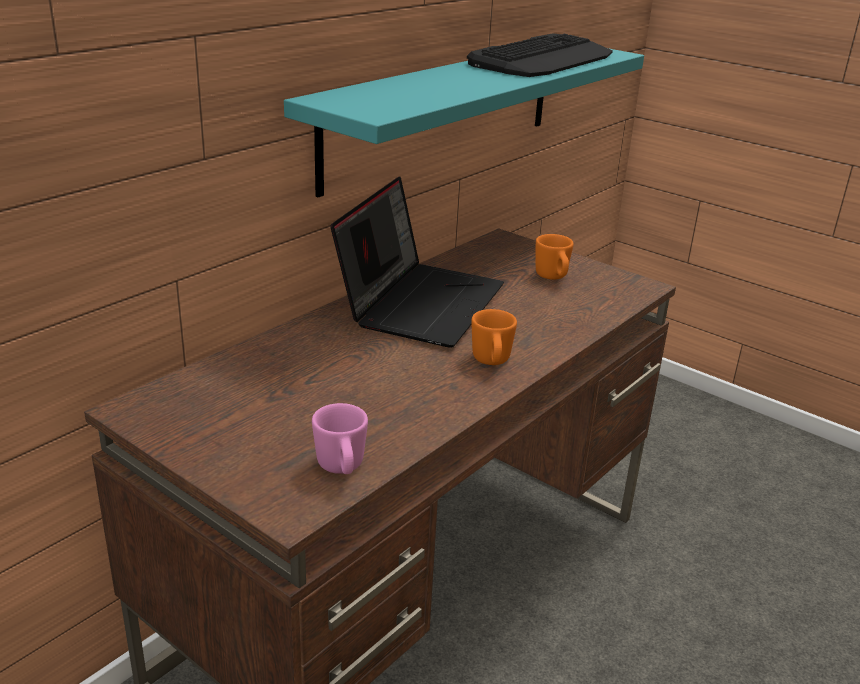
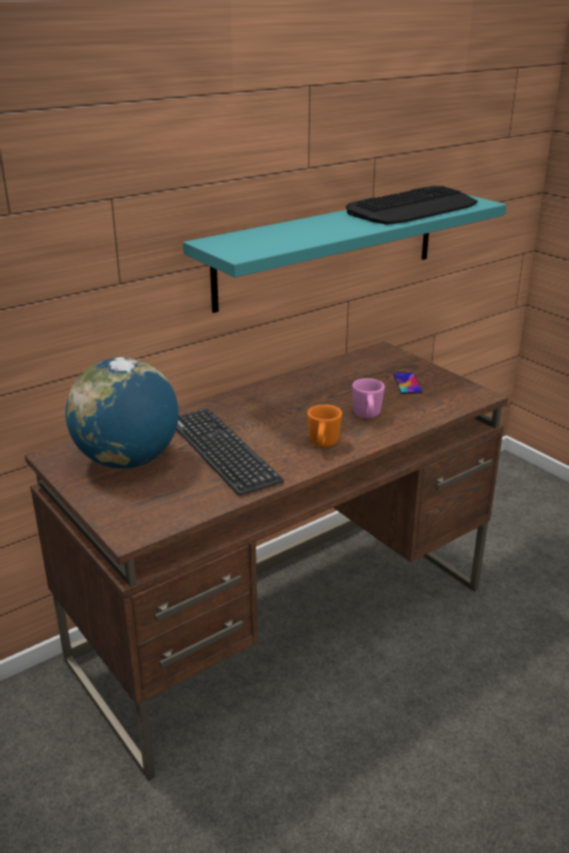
camera: 15 degrees right, 0 degrees up
pink mug [312,403,368,474] -> pink mug moved to [352,378,385,418]
laptop [330,176,504,348] -> none
orange mug [536,234,574,280] -> phone [393,373,422,394]
none -> globe [66,357,179,469]
none -> keyboard [176,408,284,496]

